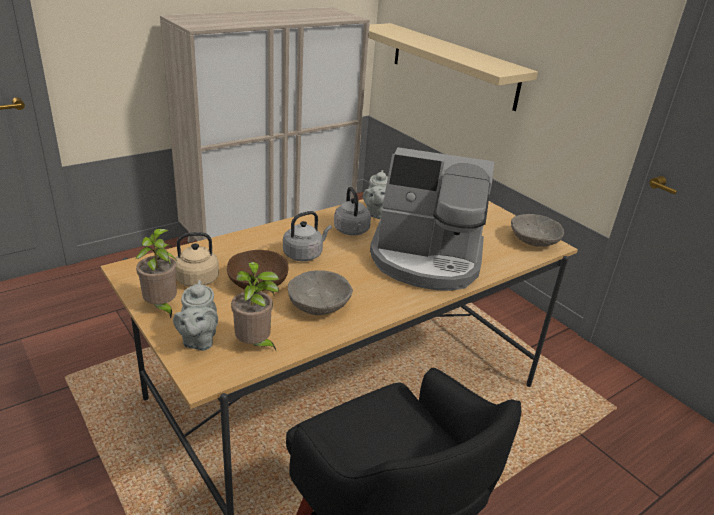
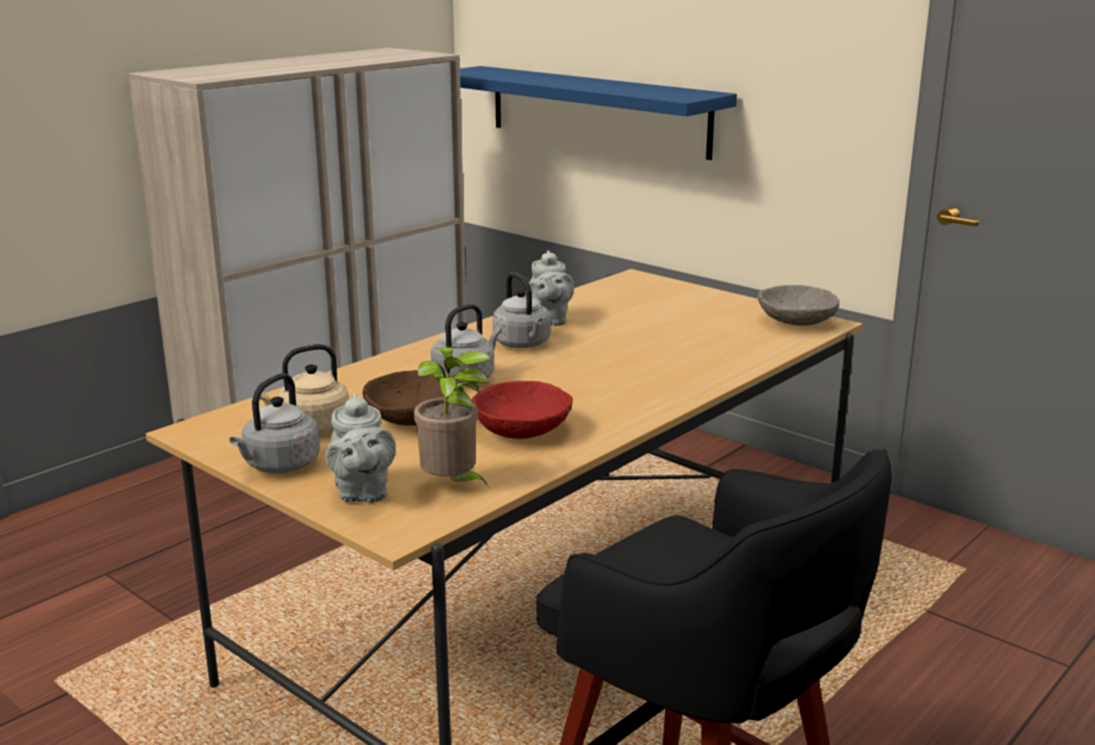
camera: 10 degrees left, 10 degrees down
potted plant [135,229,177,318] -> grey kettle [230,373,320,473]
grey bowl [288,270,353,315] -> red bowl [472,381,573,439]
beige shelf [369,23,538,111] -> blue shelf [460,66,737,160]
coffee machine [370,147,494,291] -> none

